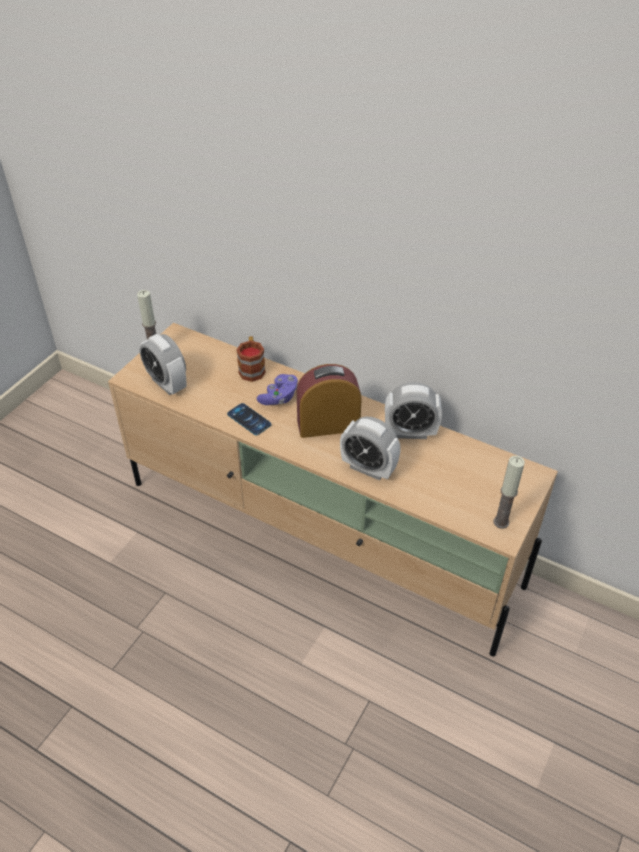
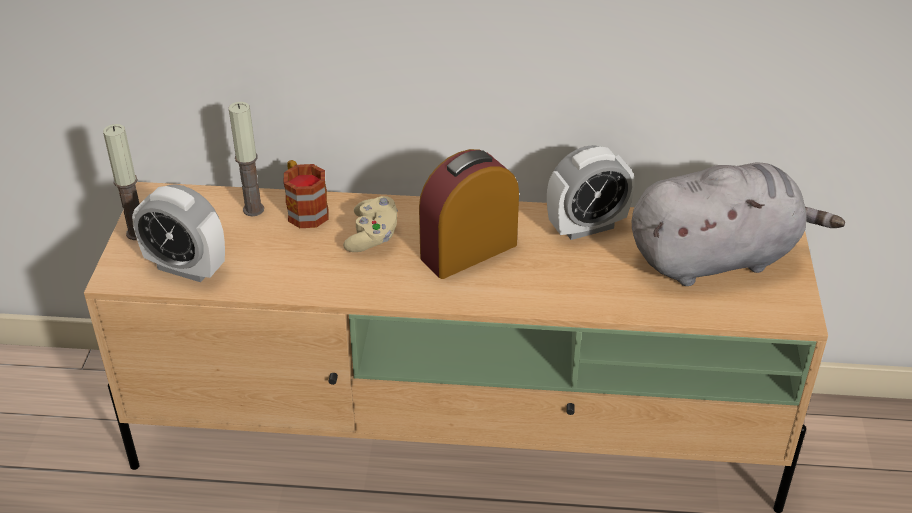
camera: 25 degrees left, 5 degrees down
phone [227,403,272,436] -> none
purple game controller [257,374,298,405] -> beige game controller [343,196,398,252]
alarm clock [340,417,400,480] -> none
candle [493,456,525,529] -> candle moved to [229,102,264,216]
none -> grey plush toy [632,162,845,286]

